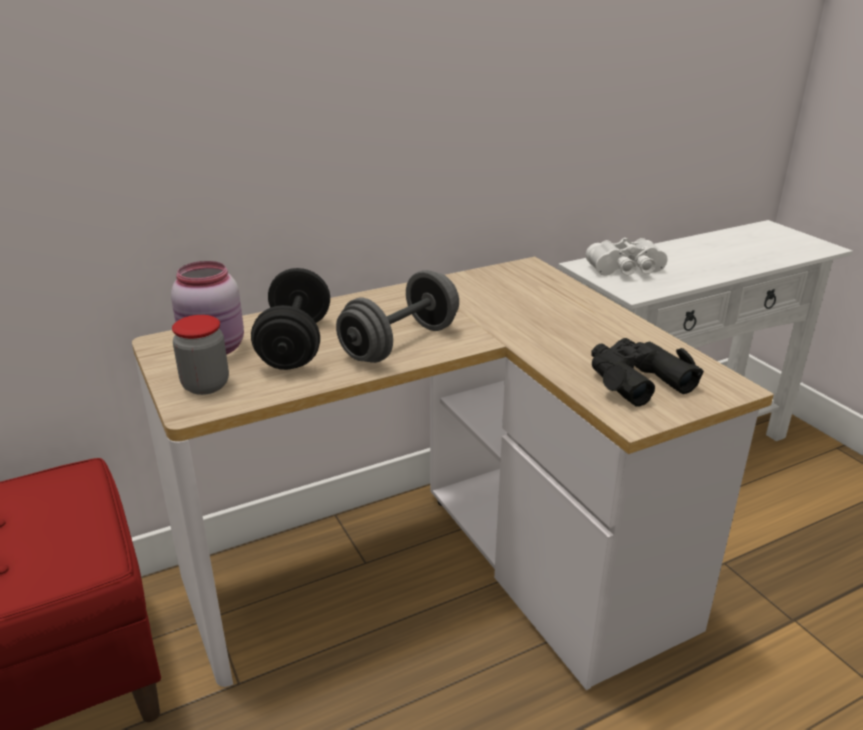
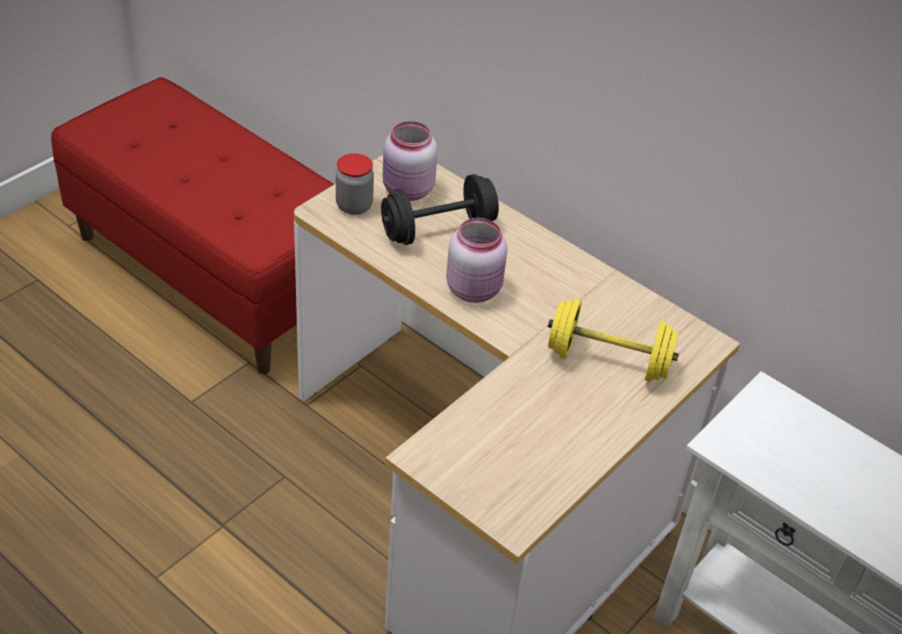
camera: 65 degrees right, 15 degrees up
grey dumbbell [336,270,459,363] -> pink jar [446,218,508,303]
white binoculars [586,238,668,276] -> none
black binoculars [591,338,704,406] -> none
none -> yellow dumbbell [548,299,679,382]

